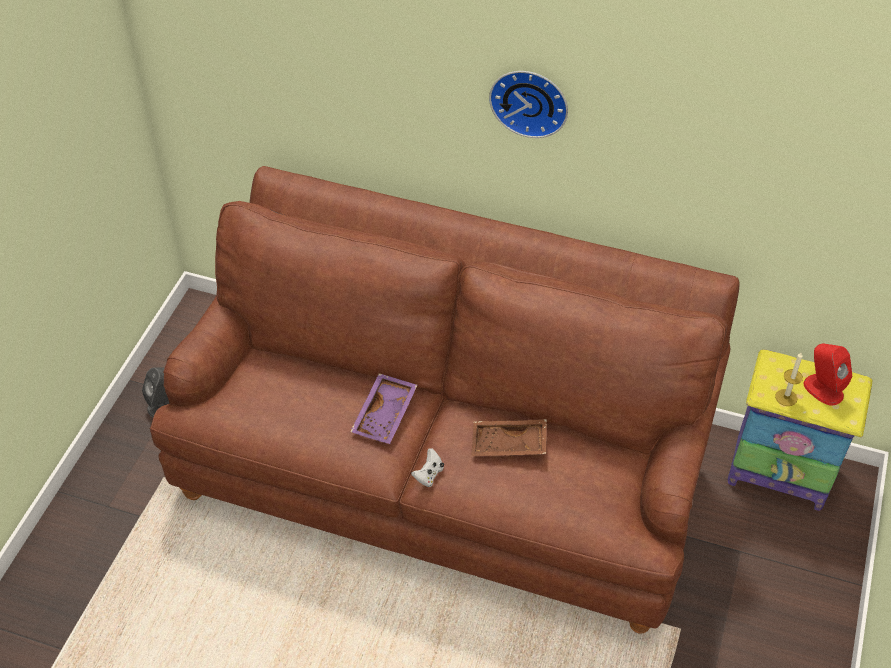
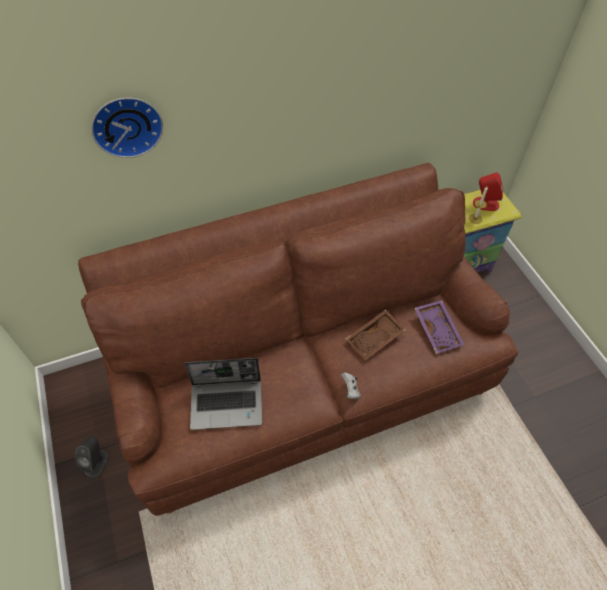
camera: 40 degrees left, 5 degrees up
purple tray [350,373,417,444] -> purple tray moved to [415,300,465,354]
wall clock [489,71,568,138] -> wall clock moved to [91,97,163,158]
none -> laptop [185,358,263,430]

